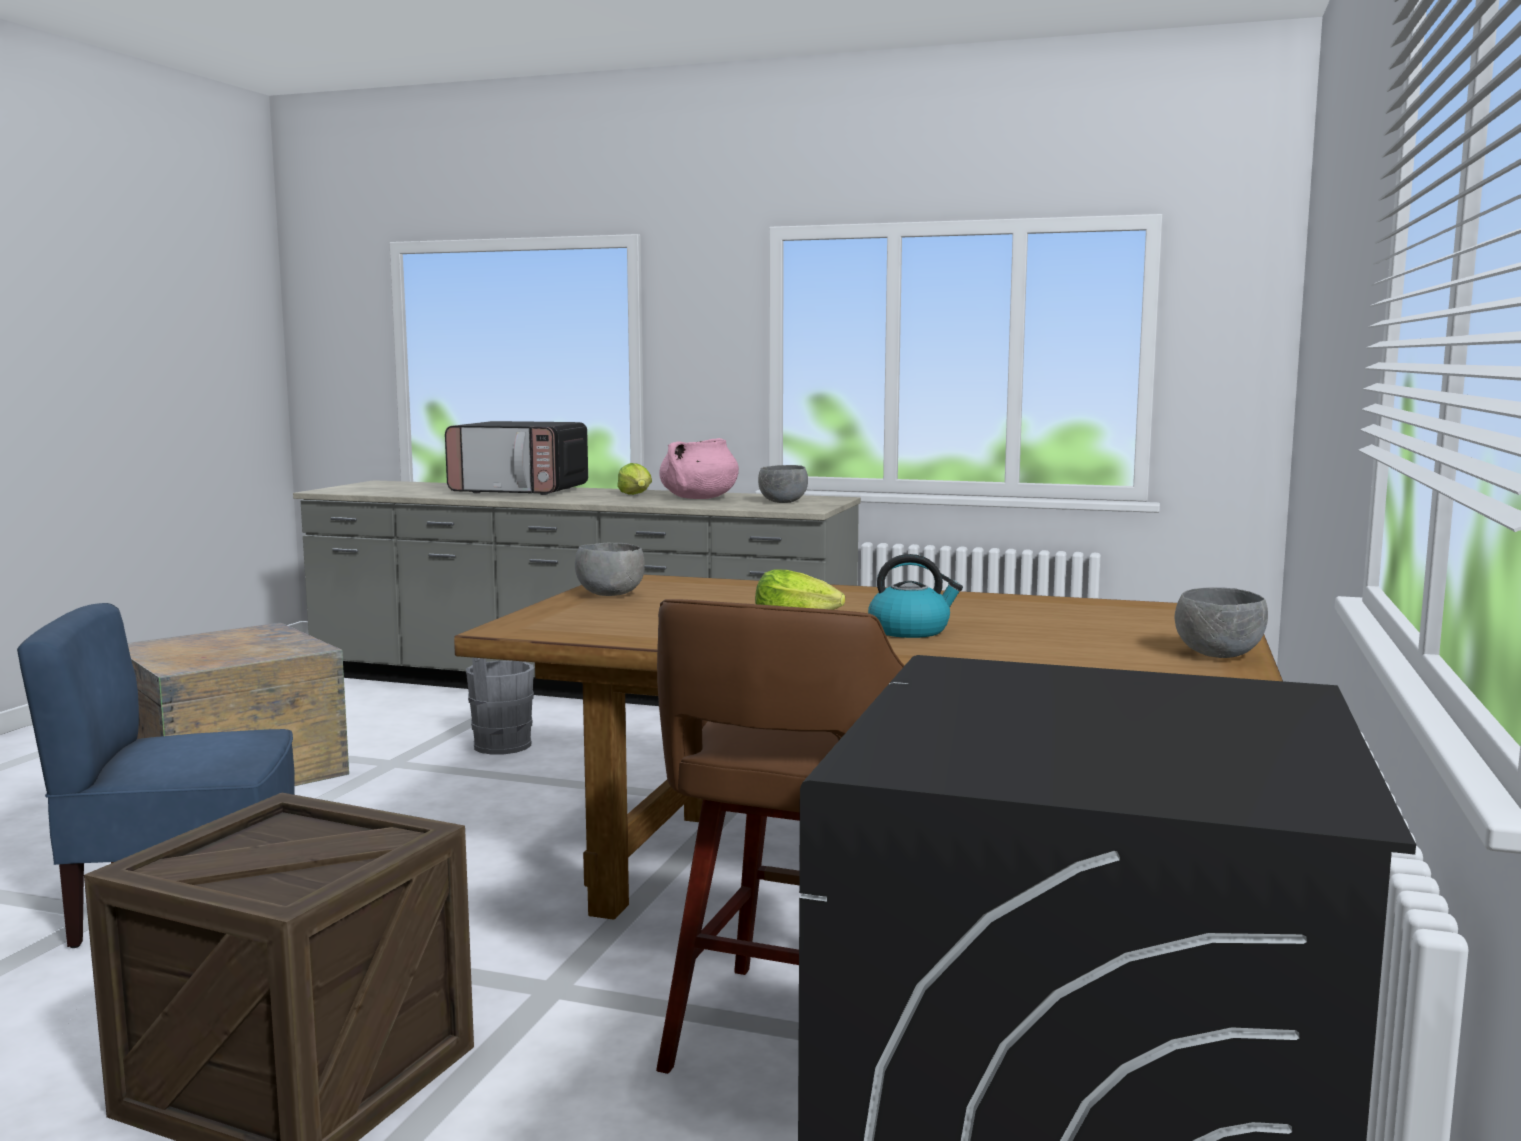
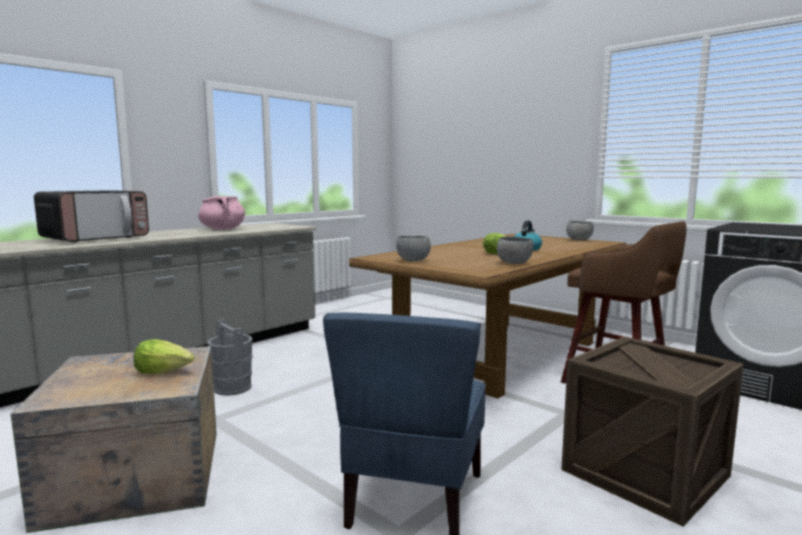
camera: 65 degrees left, 0 degrees up
lettuce [617,463,652,495] -> lettuce moved to [134,339,194,374]
grey bowl [758,465,808,503] -> grey bowl moved to [497,236,534,264]

